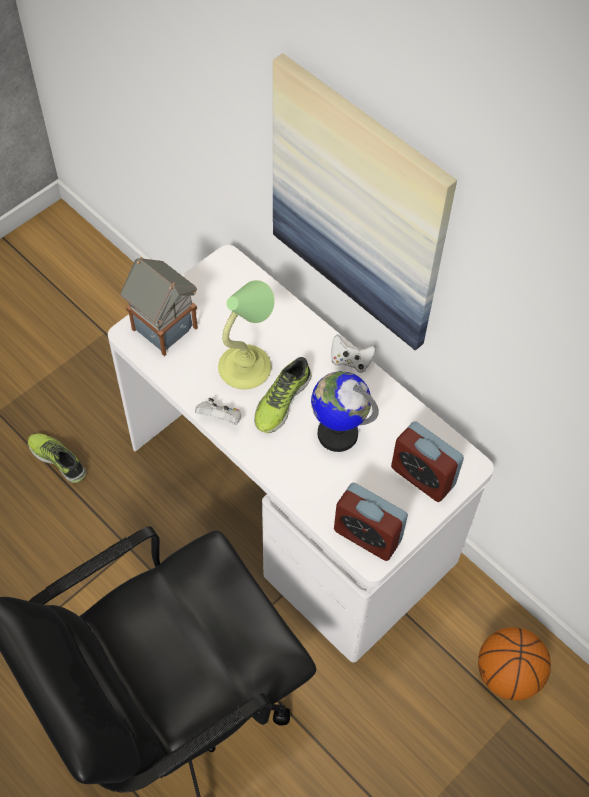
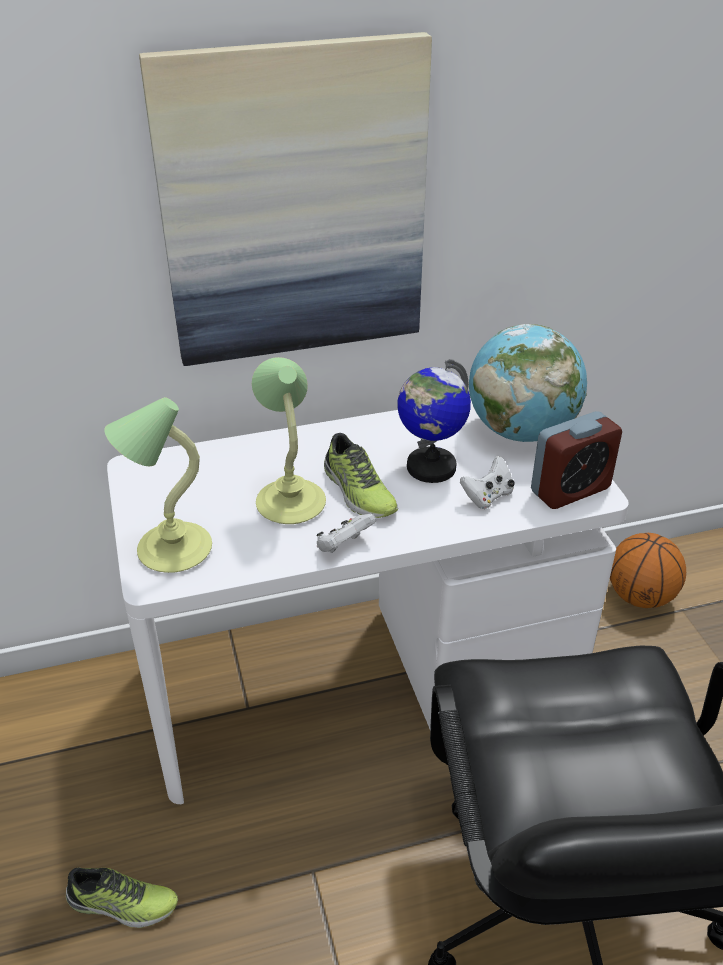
camera: 60 degrees left, 20 degrees down
shoe [28,433,86,483] -> shoe turned 150 degrees counterclockwise [66,868,178,928]
toy house [120,257,198,356] -> table lamp [104,397,212,573]
white game controller [331,334,376,373] -> white game controller moved to [460,456,515,509]
alarm clock [391,421,464,502] -> globe [469,324,587,442]

